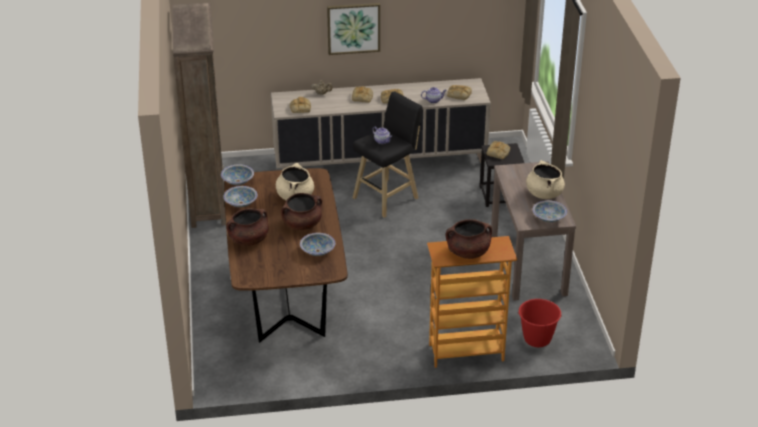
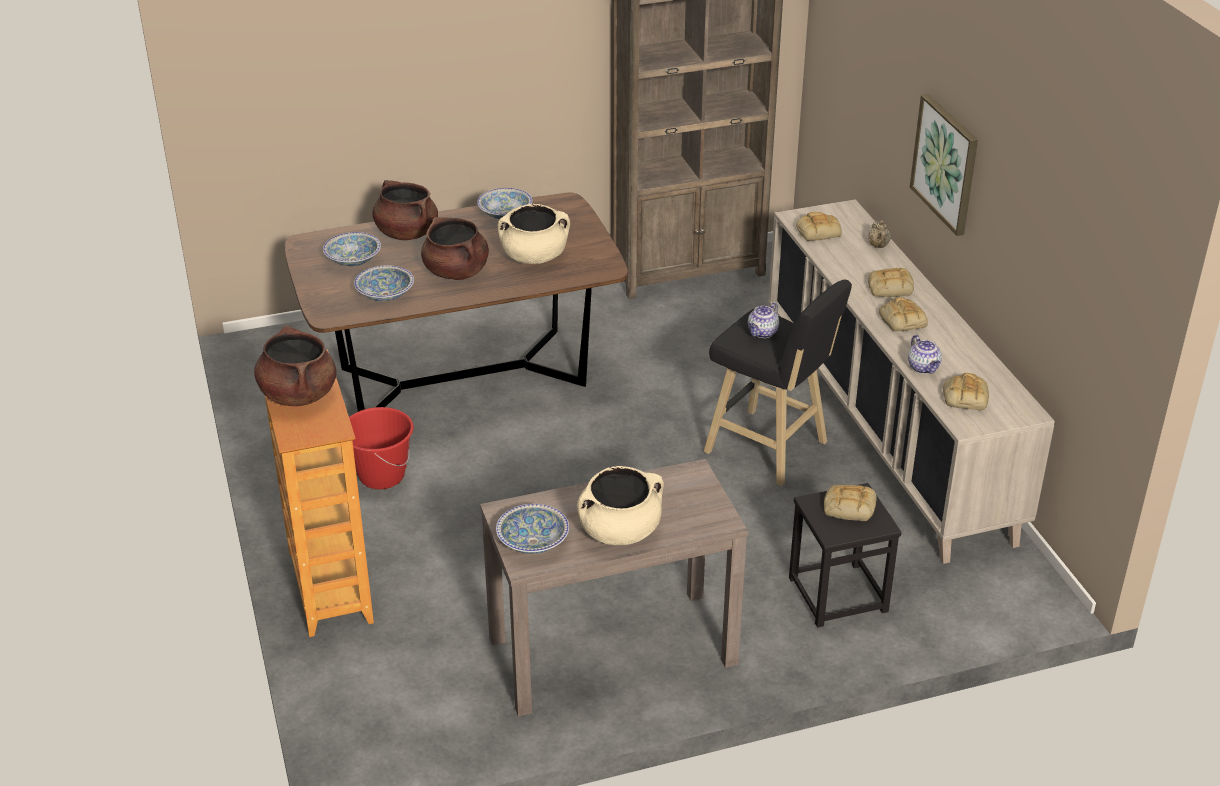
camera: 80 degrees right, 0 degrees up
bowl [221,164,254,185] -> bowl moved to [323,232,381,266]
red bucket [517,299,561,347] -> red bucket moved to [349,407,414,489]

